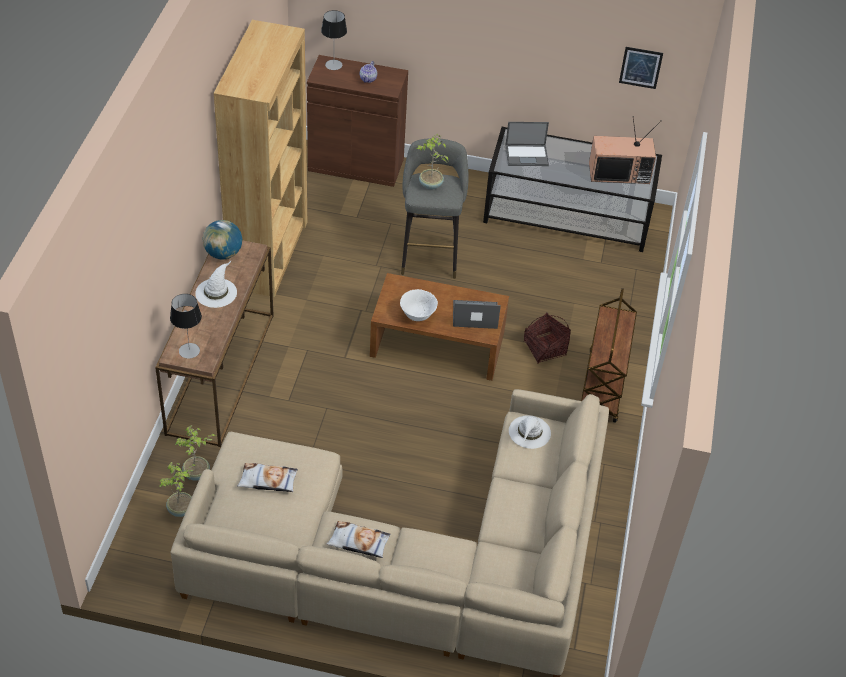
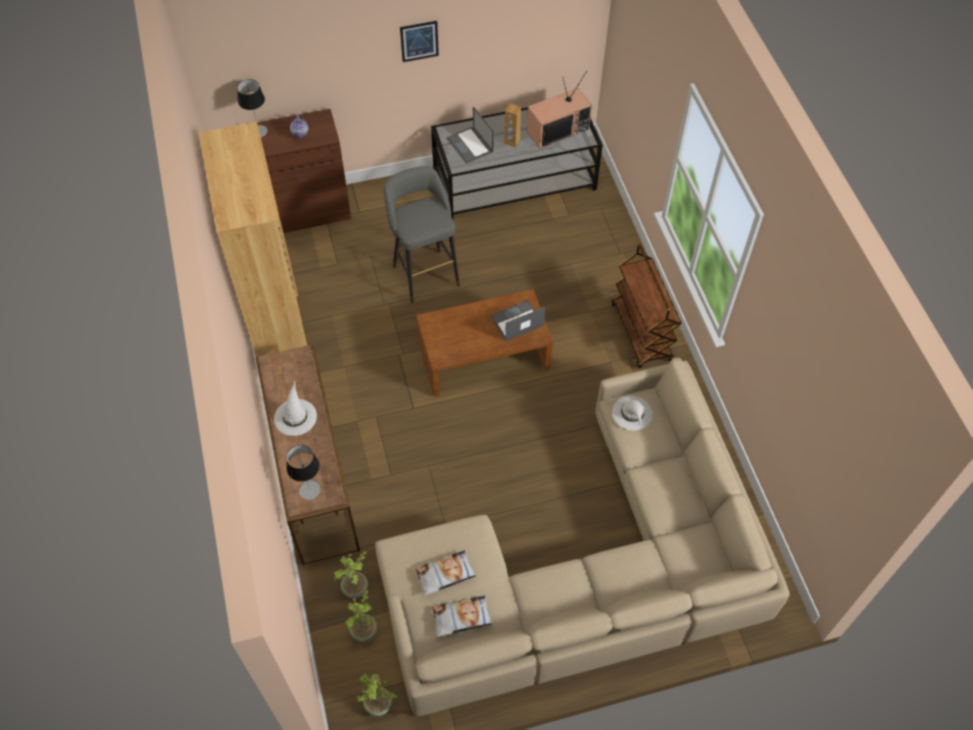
camera: 25 degrees left, 10 degrees up
globe [203,220,242,259] -> none
pillow [326,521,391,558] -> pillow moved to [432,595,493,637]
white bowl [400,289,438,321] -> none
potted plant [417,134,448,190] -> potted plant moved to [356,673,398,716]
laptop [505,122,549,166] -> laptop turned 90 degrees clockwise [447,106,494,164]
basket [524,313,571,364] -> none
picture [619,47,663,89] -> picture moved to [400,21,439,62]
none -> brown speaker [504,103,521,148]

